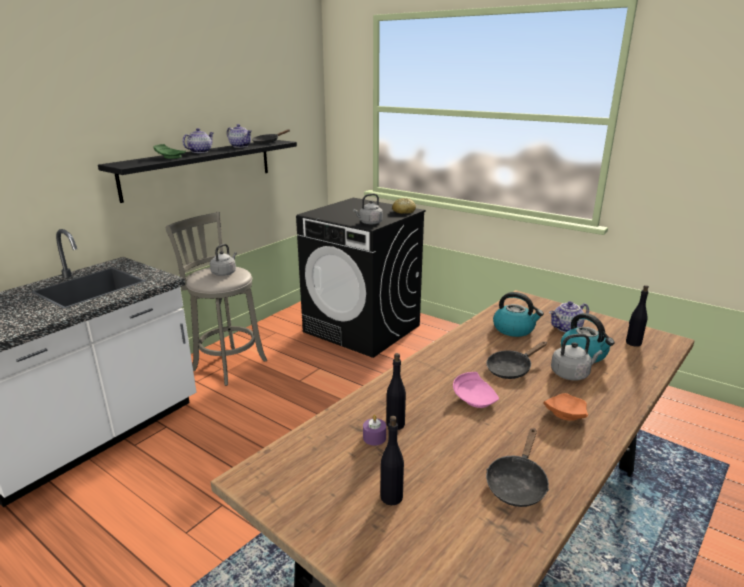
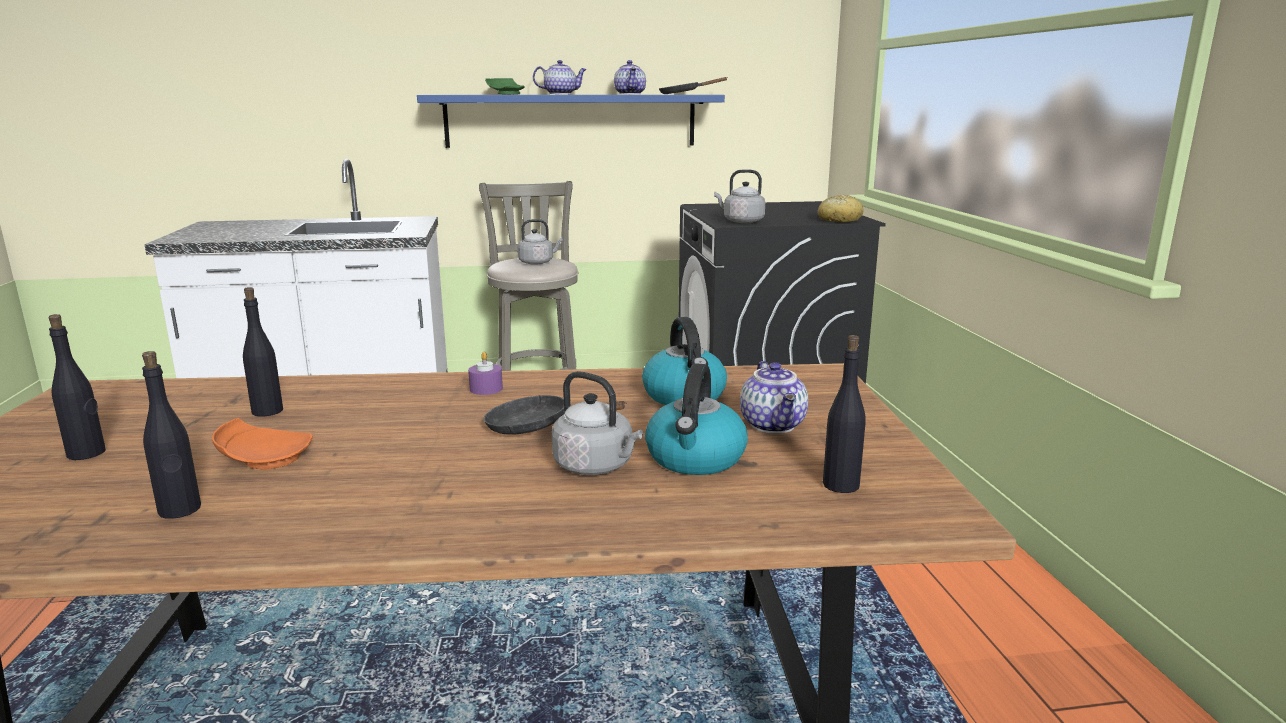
camera: 45 degrees right, 5 degrees down
black shelf [98,140,297,203] -> blue shelf [417,95,725,148]
purple candle [363,415,386,446] -> purple candle moved to [468,352,503,395]
pink plate [453,372,499,408] -> none
black frying pan [486,428,549,507] -> black bottle [142,351,201,519]
orange plate [543,393,588,421] -> orange plate moved to [212,418,313,469]
teapot [549,301,589,333] -> teapot turned 120 degrees counterclockwise [740,361,808,434]

